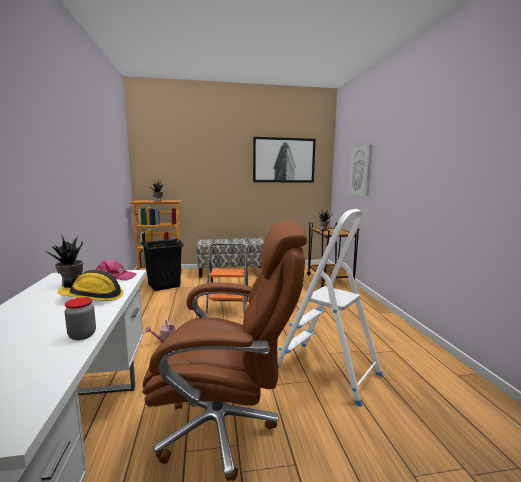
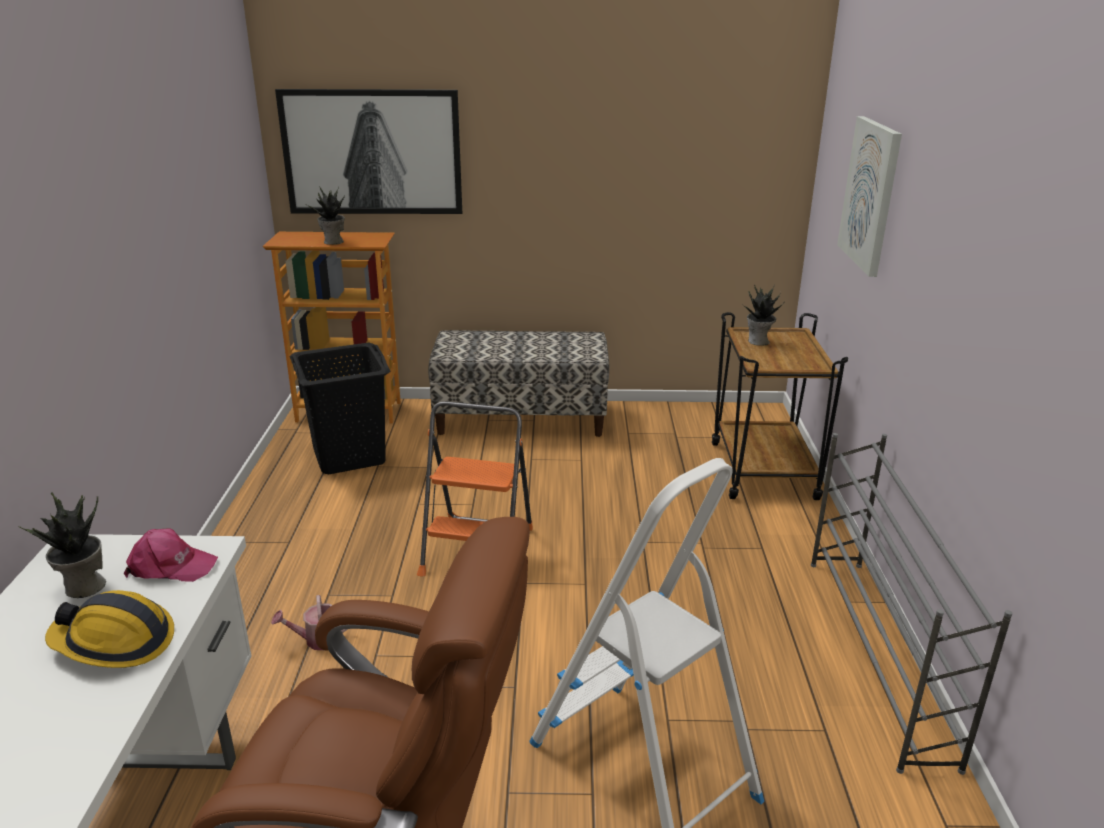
camera: 10 degrees right, 15 degrees up
jar [65,297,96,340] -> none
picture [253,137,316,183] -> picture moved to [275,89,462,214]
none -> grey shoe rack [811,433,1013,775]

